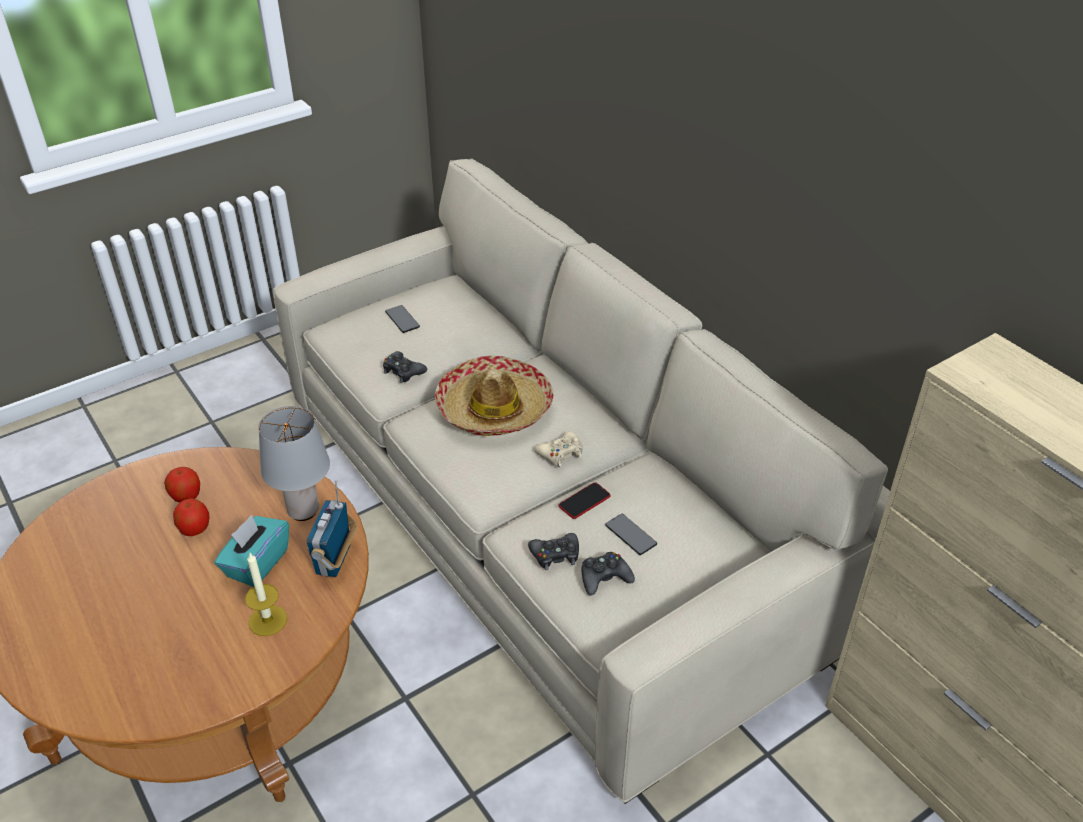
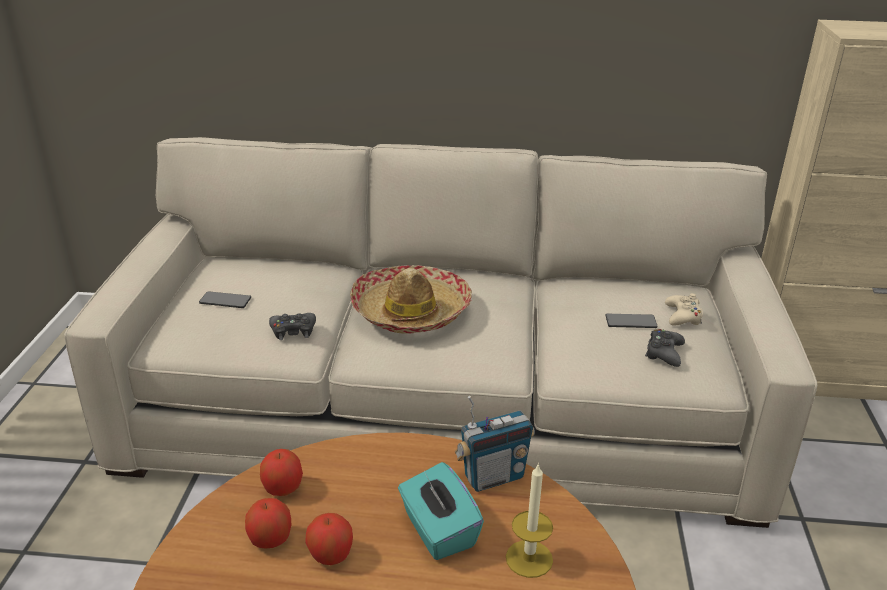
camera: 50 degrees left, 10 degrees down
grey table lamp [258,406,330,521] -> none
radio [307,480,357,577] -> radio turned 75 degrees counterclockwise [455,396,535,492]
black game controller [528,533,579,570] -> none
beige game controller [534,431,583,467] -> beige game controller moved to [665,293,703,325]
phone [559,482,611,519] -> none
none -> apple [260,449,303,496]

